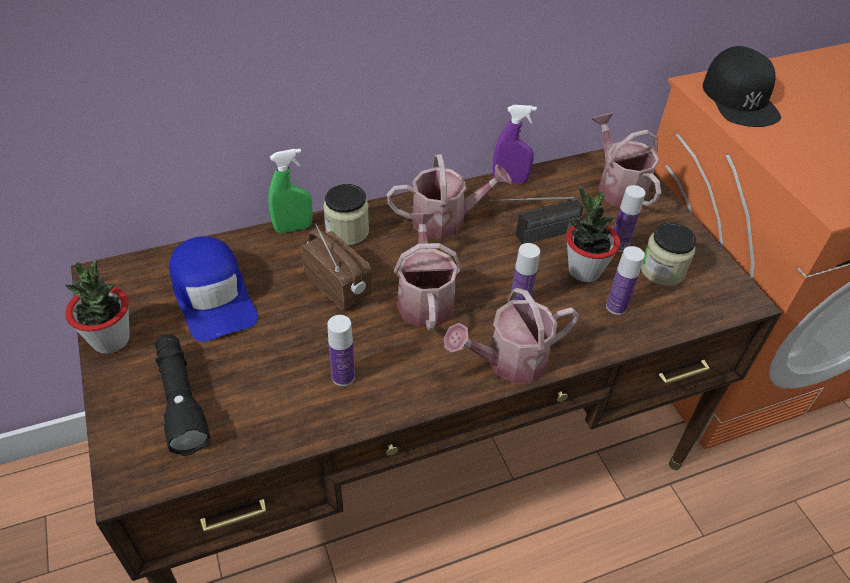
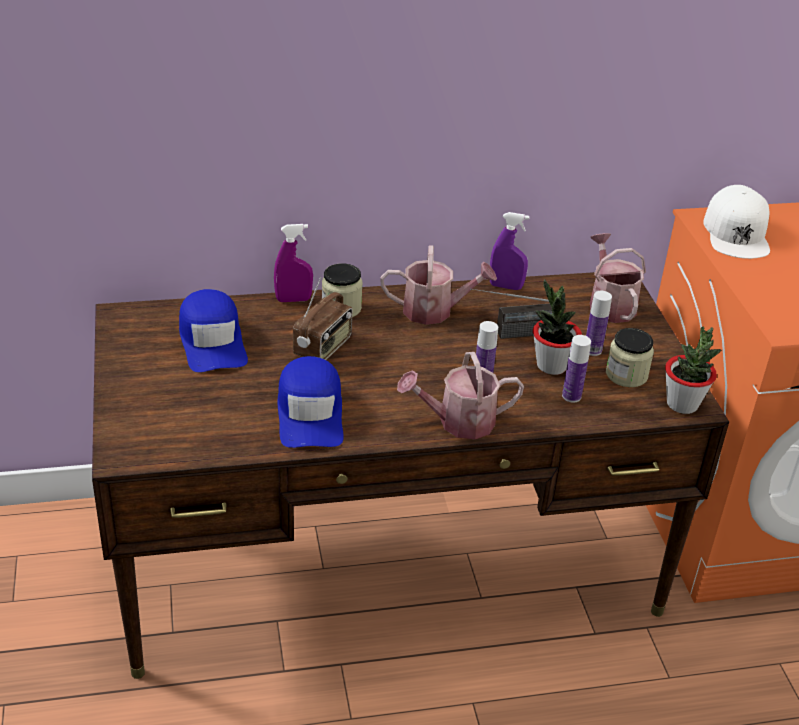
camera: 10 degrees right, 10 degrees down
potted plant [65,260,129,354] -> potted plant moved to [665,326,722,414]
black flashlight [155,334,210,456] -> none
green spray bottle [269,149,313,233] -> purple spray bottle [274,224,313,302]
radio [301,224,372,310] -> radio turned 60 degrees clockwise [293,277,352,360]
bottle [327,315,355,386] -> blue cap [277,356,344,448]
watering can [394,213,461,331] -> none
black cap [703,46,781,127] -> white cap [703,185,770,259]

